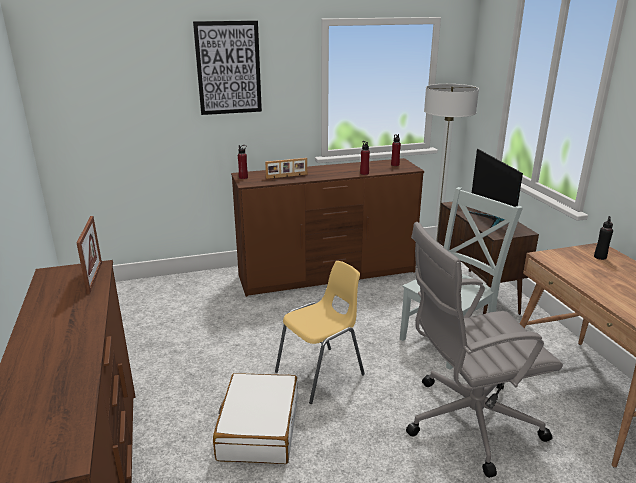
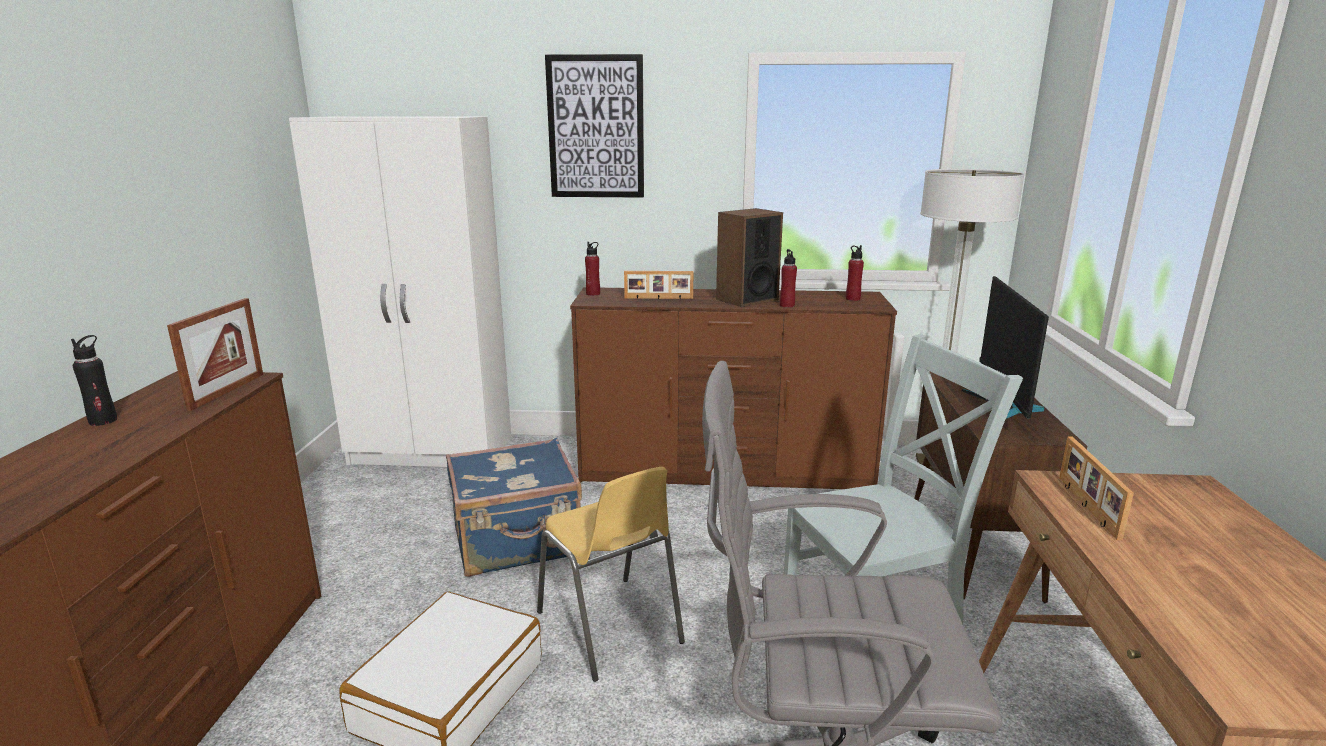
camera: 20 degrees right, 5 degrees down
yellow chair [275,261,365,404] -> yellow chair turned 75 degrees clockwise [537,467,685,682]
black bottle [594,216,613,260] -> black bottle moved to [71,335,117,426]
none -> white wardrobe [289,116,511,467]
none -> blue suitcase [446,438,582,577]
none -> speaker [716,208,783,307]
none -> picture frame [1059,436,1134,540]

